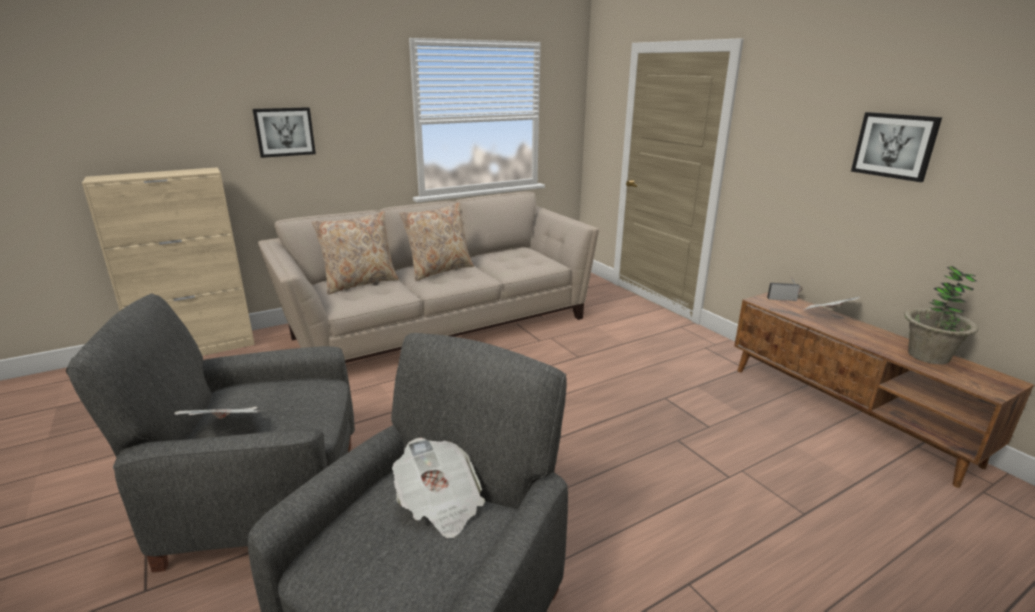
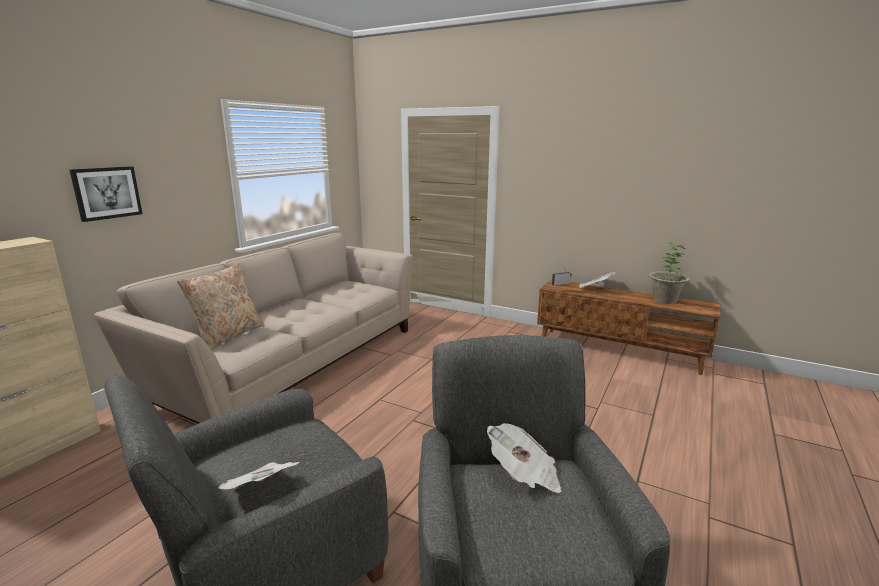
camera: 30 degrees left, 5 degrees down
beige pillow [400,203,474,281] -> none
picture [851,112,942,182] -> none

